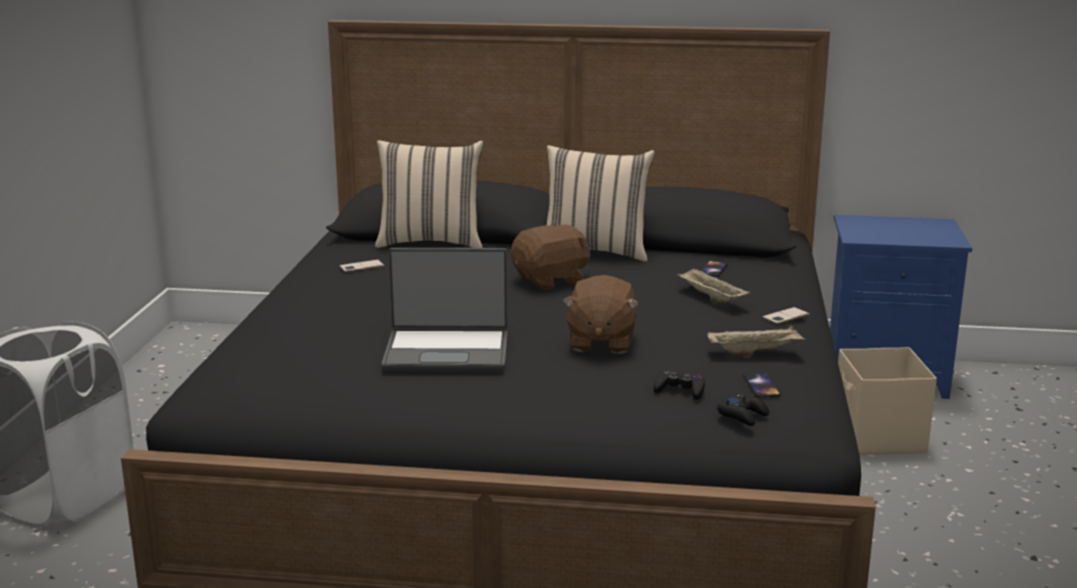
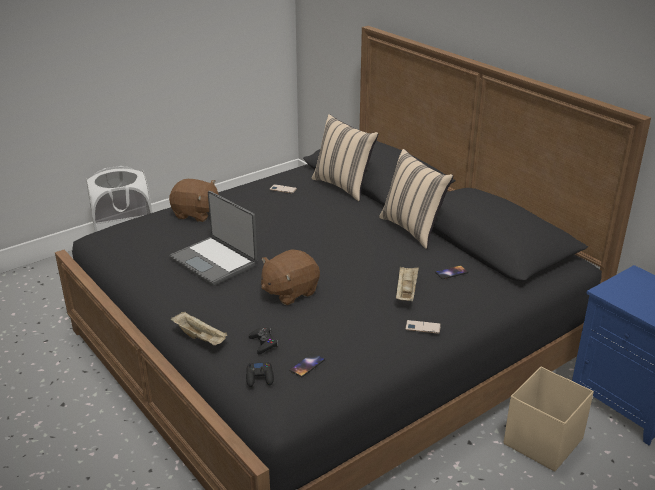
camera: 45 degrees right, 10 degrees up
brown plush toy [511,224,591,290] -> brown plush toy moved to [169,179,219,222]
beige tray [707,325,806,355] -> beige tray moved to [171,312,228,345]

